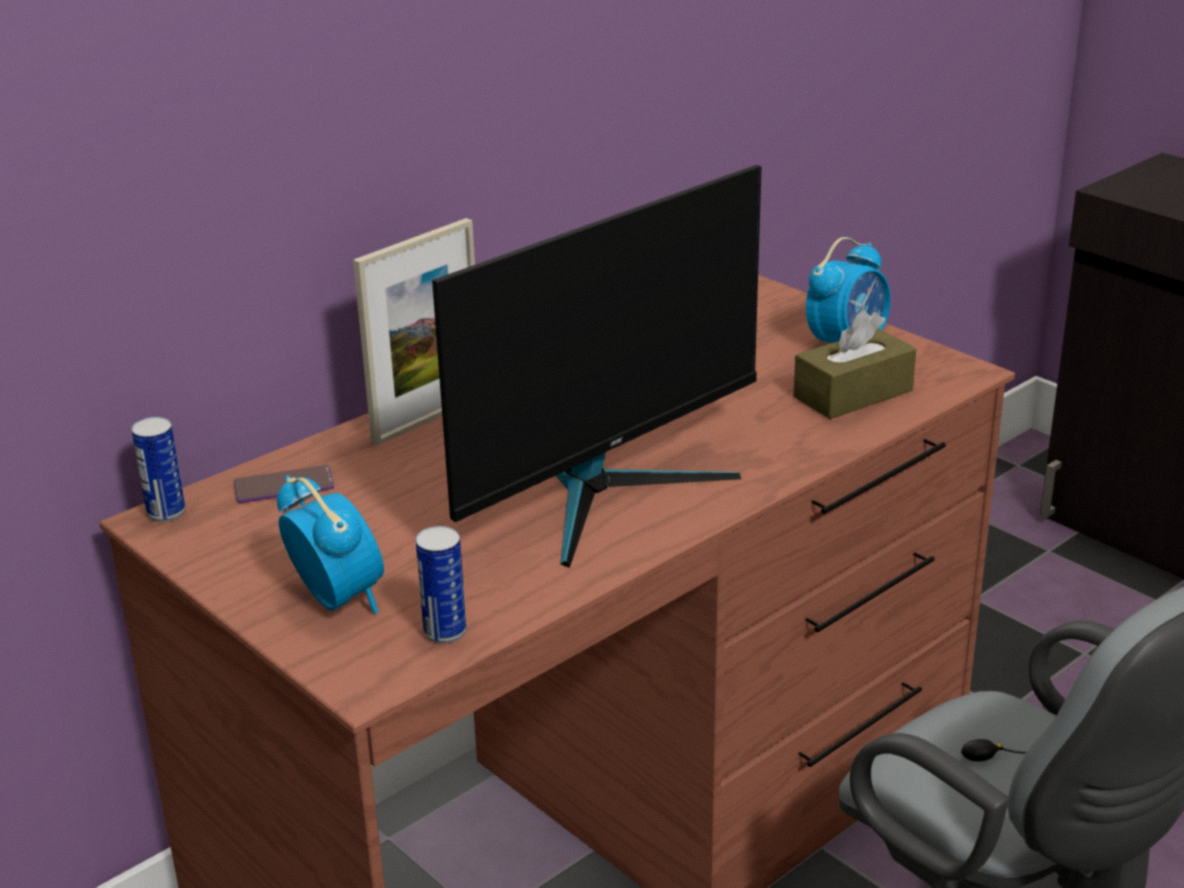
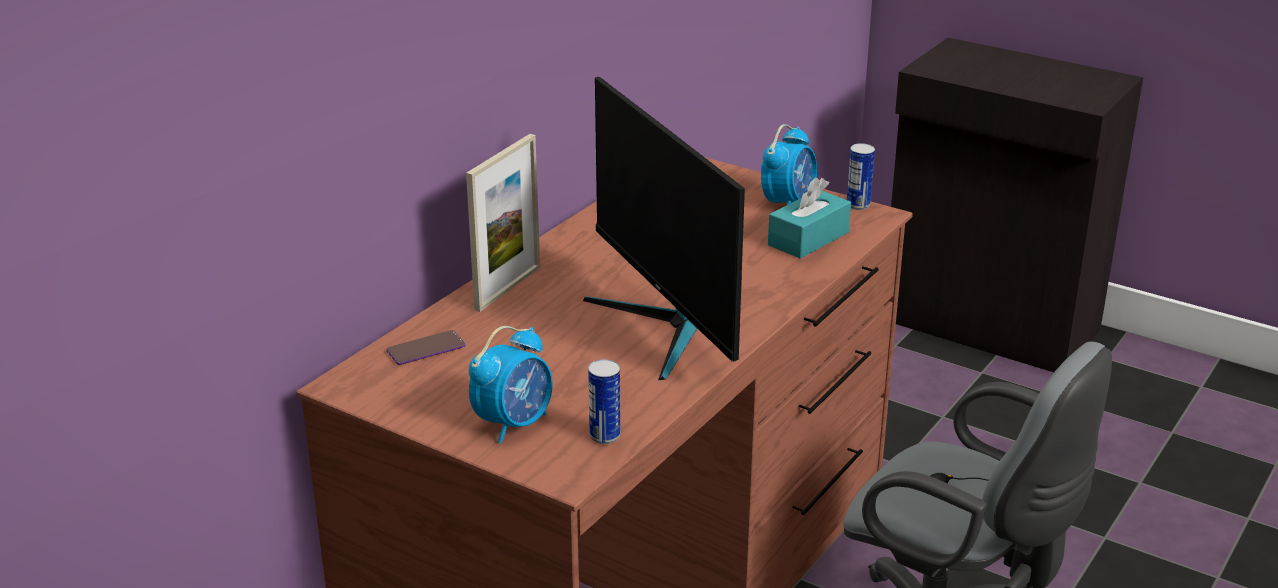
camera: 15 degrees left, 0 degrees up
can [131,417,185,522] -> can moved to [847,143,875,210]
alarm clock [277,476,384,614] -> alarm clock turned 90 degrees clockwise [469,326,553,444]
monitor [432,165,761,568] -> monitor turned 120 degrees clockwise [583,77,745,381]
brown tissue box [793,310,916,419] -> turquoise tissue box [768,178,851,259]

